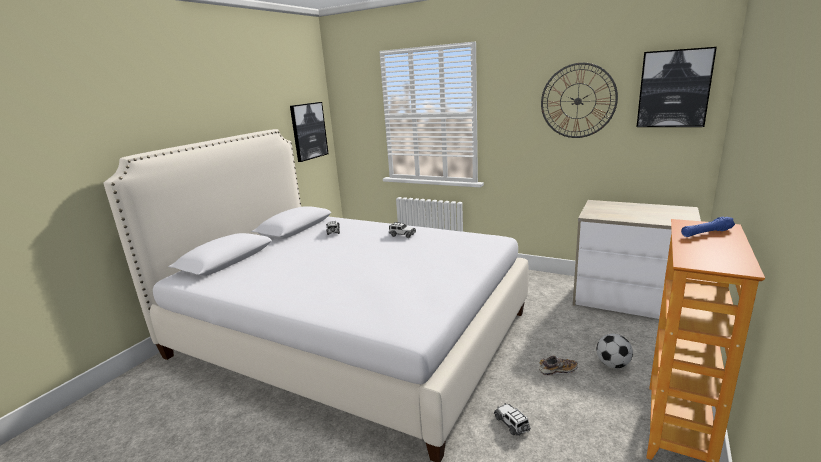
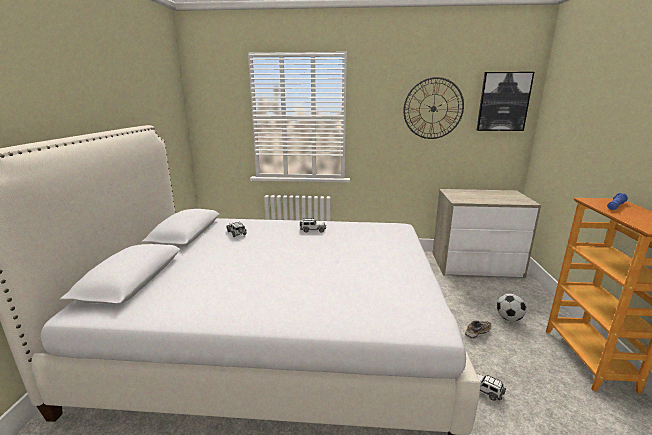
camera: 25 degrees left, 0 degrees up
picture [290,102,329,162] -> none

